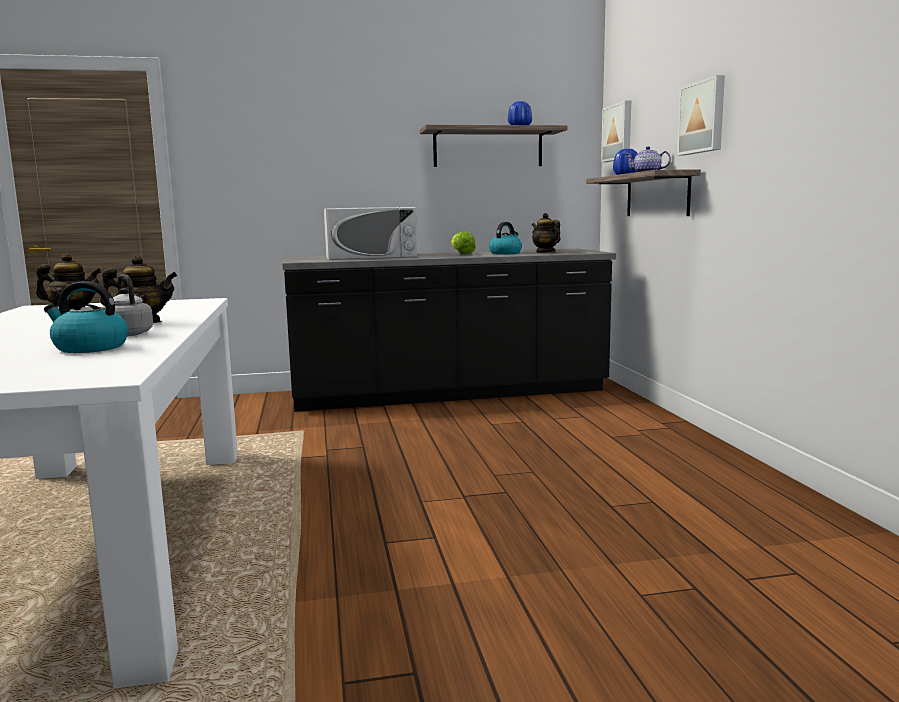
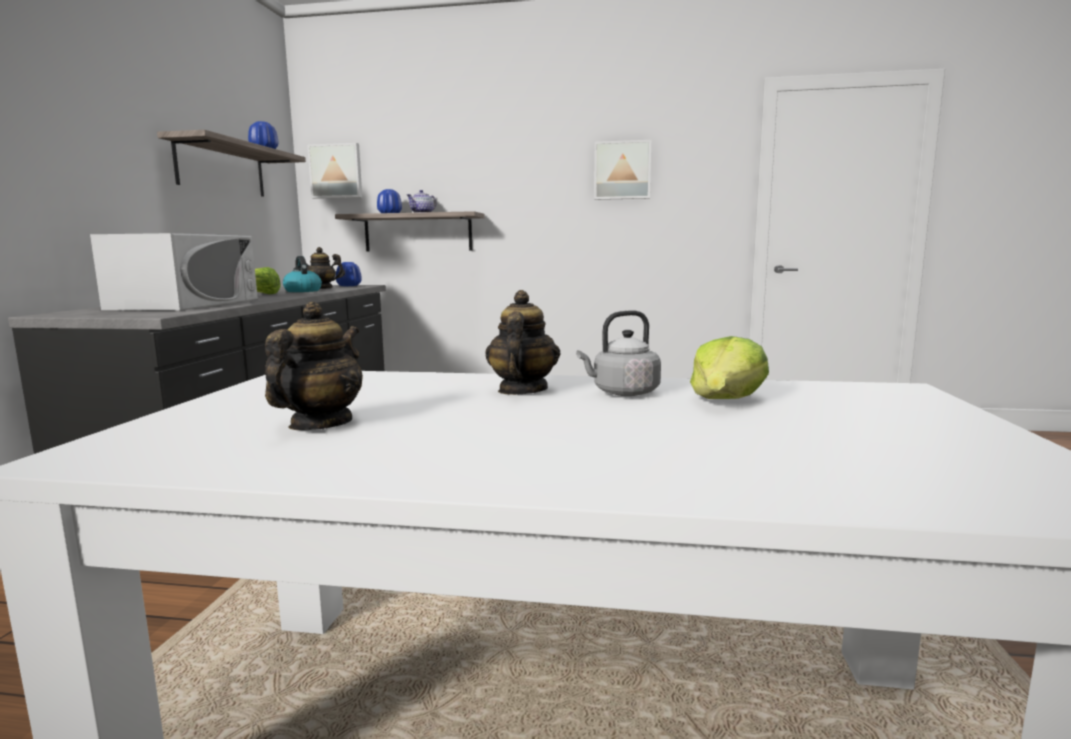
camera: 70 degrees left, 0 degrees up
kettle [44,281,128,353] -> lettuce [690,336,769,399]
picture [677,75,725,155] -> picture moved to [594,140,651,200]
none -> blue vase [336,262,362,286]

